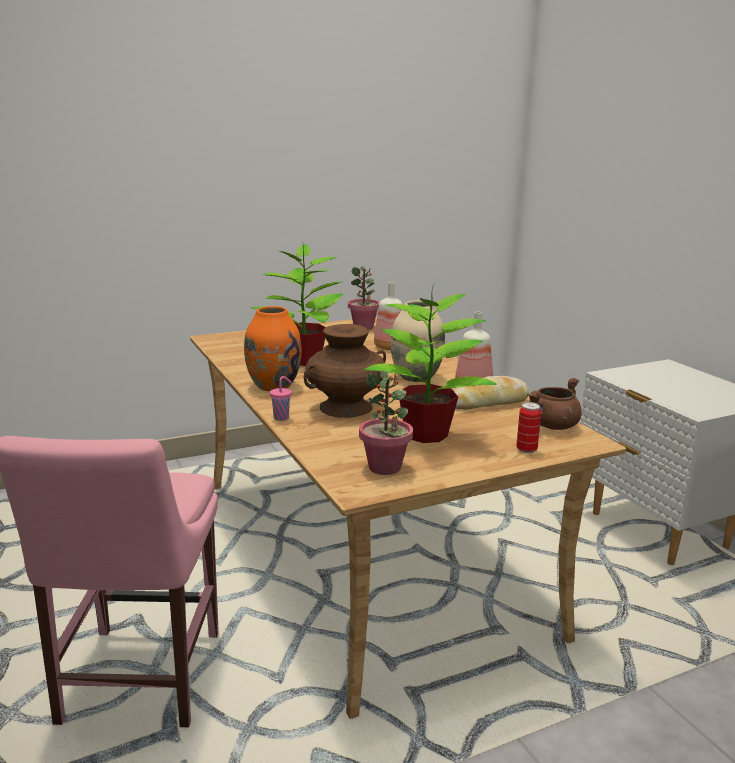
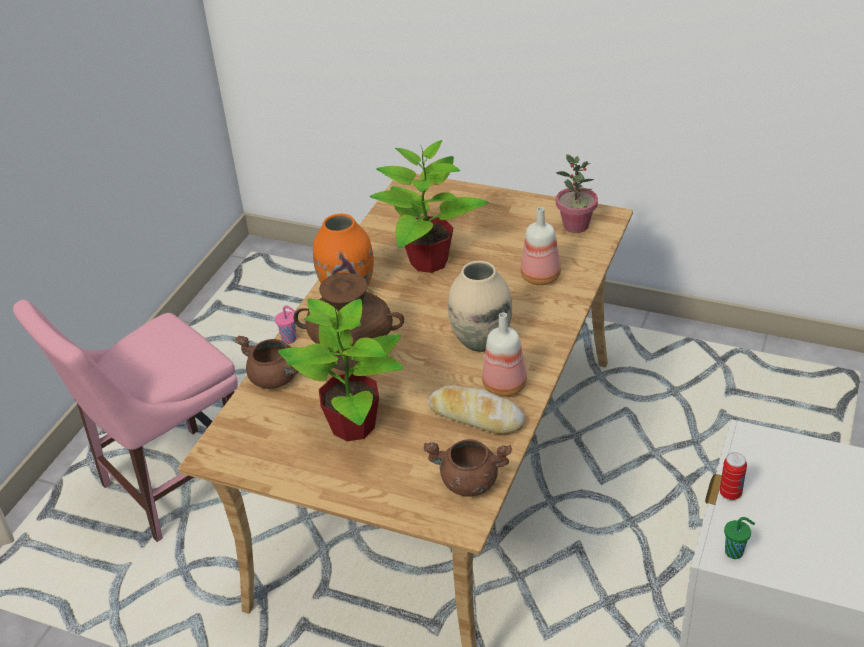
camera: 50 degrees right, 20 degrees up
potted plant [359,370,413,475] -> none
can [516,402,541,453] -> can moved to [720,452,747,500]
none -> brown cooking pot [234,336,299,389]
none -> green cup [724,517,755,559]

